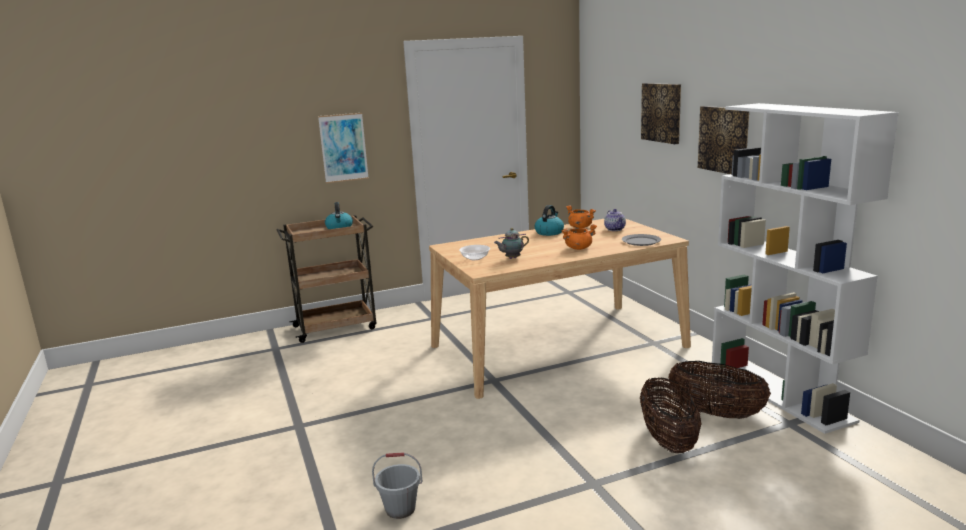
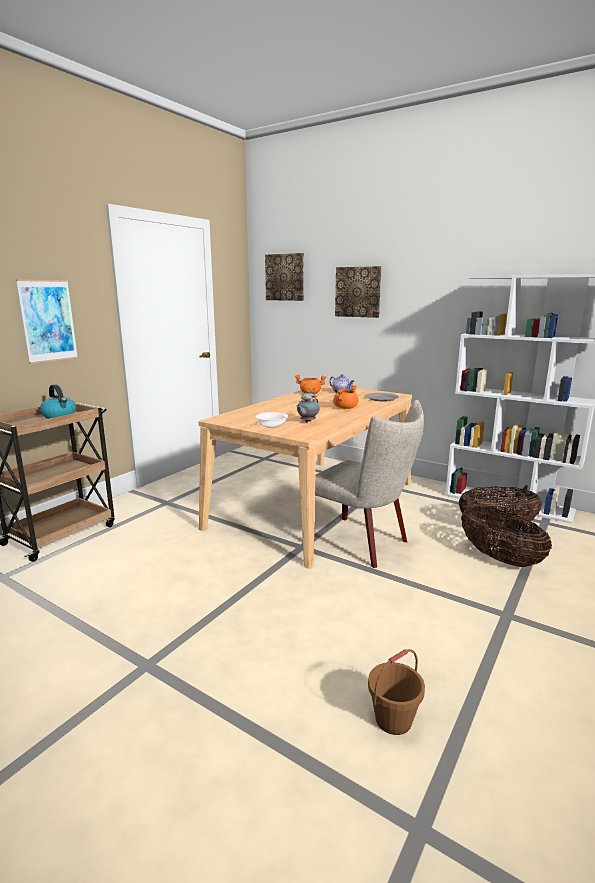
camera: 35 degrees left, 0 degrees up
grey bucket [372,452,423,519] -> brown bucket [368,649,425,735]
kettle [535,205,564,236] -> none
picture [698,106,749,174] -> picture moved to [265,253,304,301]
none -> beige chair [315,400,424,568]

